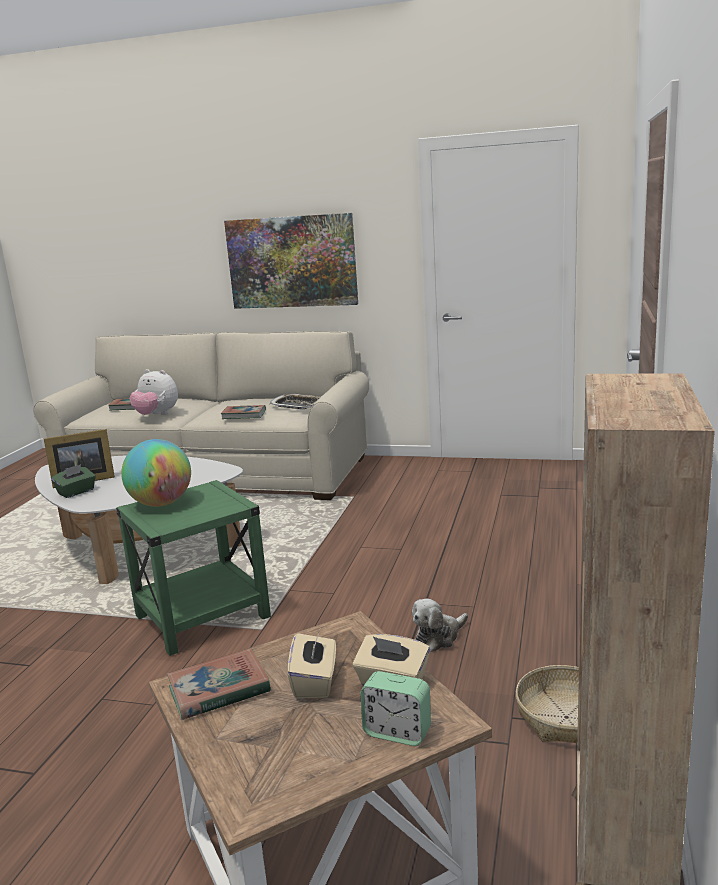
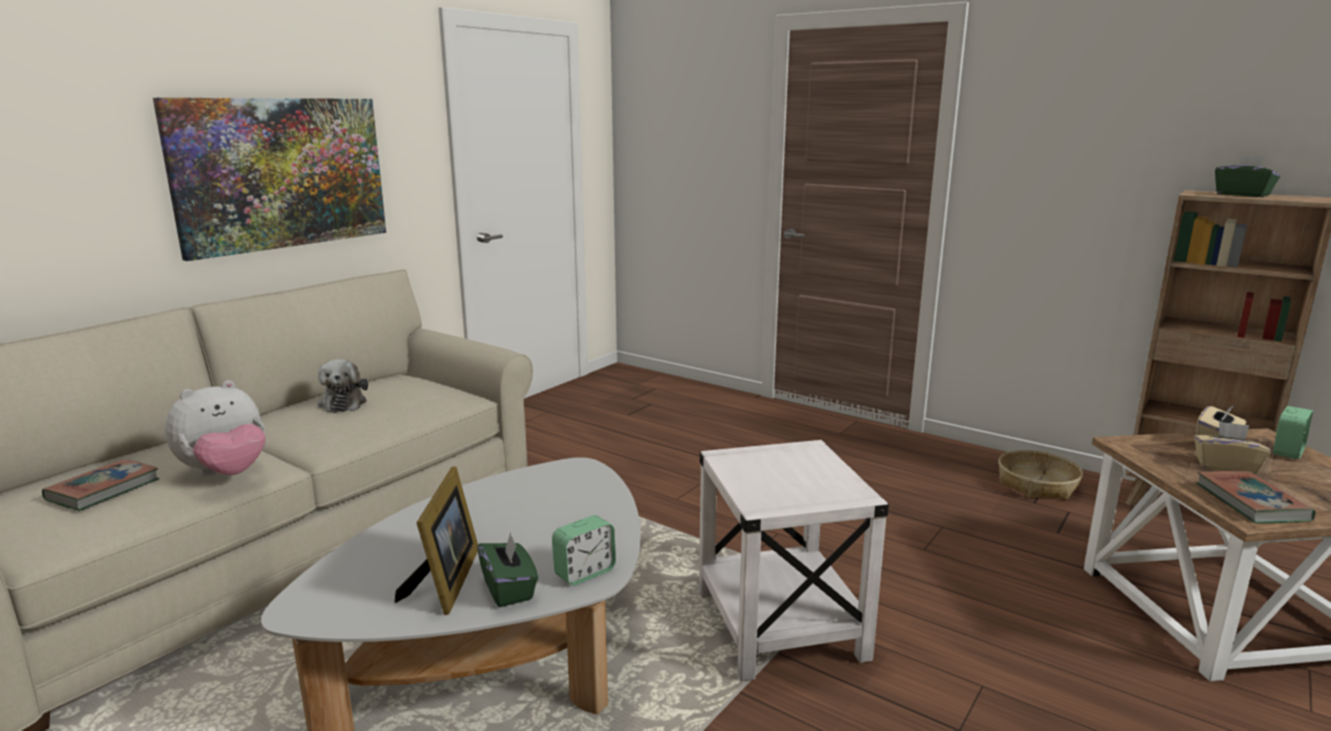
camera: 70 degrees left, 0 degrees up
green side table [116,480,271,656] -> white side table [699,440,889,681]
globe [121,439,191,507] -> none
book [221,405,266,419] -> none
tray [269,393,322,409] -> none
plush toy [412,599,468,652] -> plush toy moved to [318,359,368,413]
none -> alarm clock [552,515,616,586]
none -> green tissue box [1215,155,1280,197]

